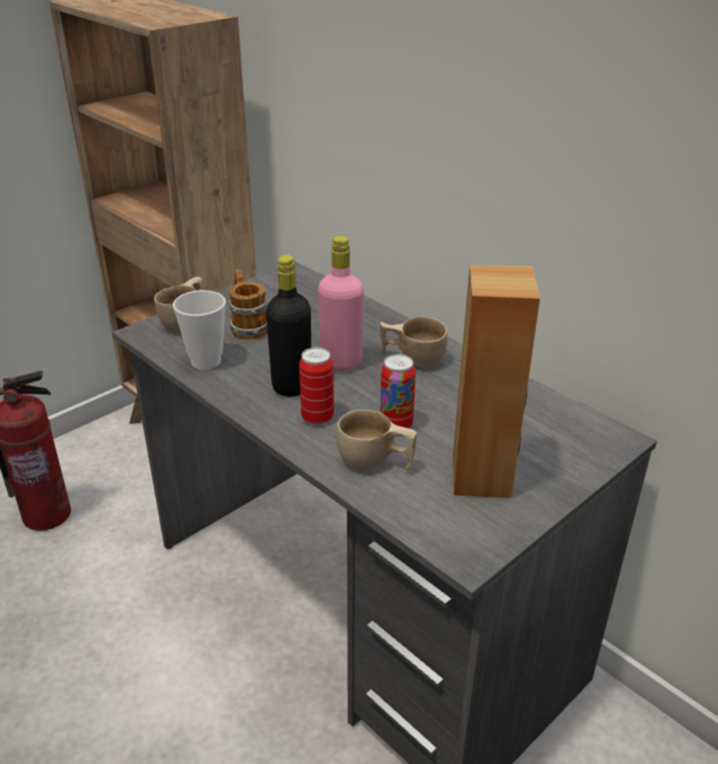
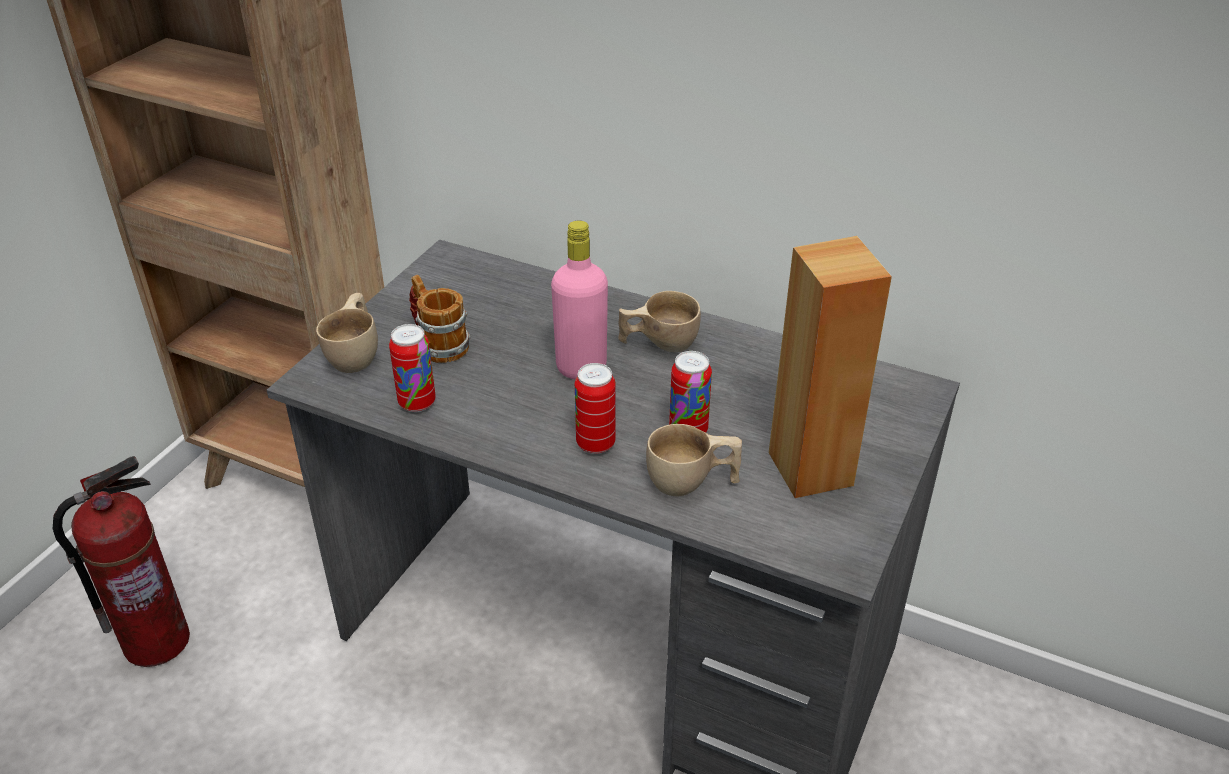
camera: 20 degrees left, 5 degrees up
cup [173,290,226,370] -> can [389,324,436,412]
black bottle [266,255,311,397] -> none

